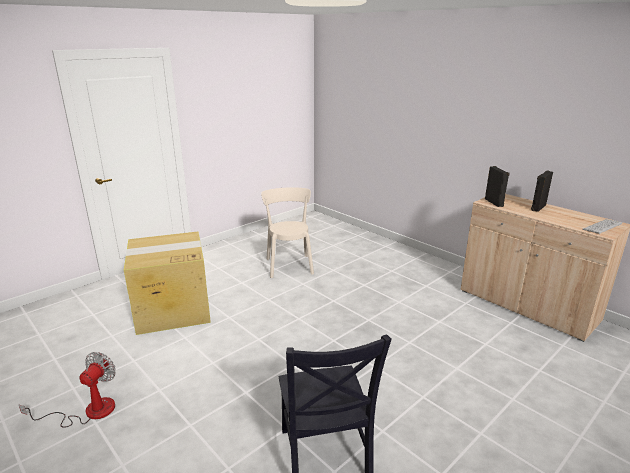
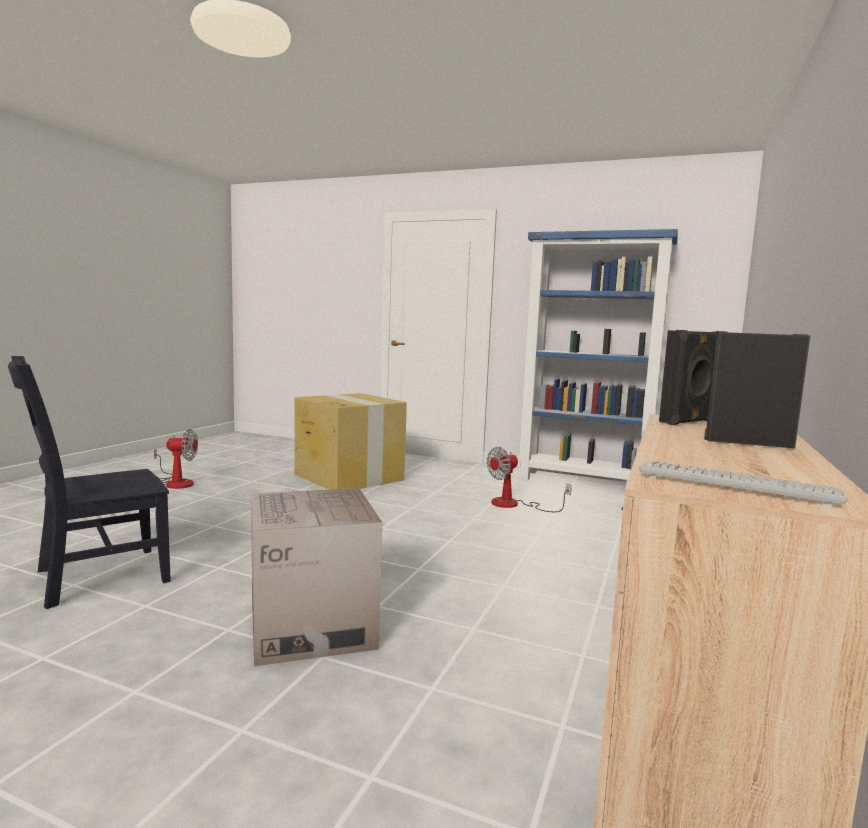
camera: 65 degrees right, 15 degrees down
beige chair [261,187,314,278] -> fan [487,447,572,512]
none -> cardboard box [251,488,382,666]
none -> blue bookcase [517,229,678,481]

